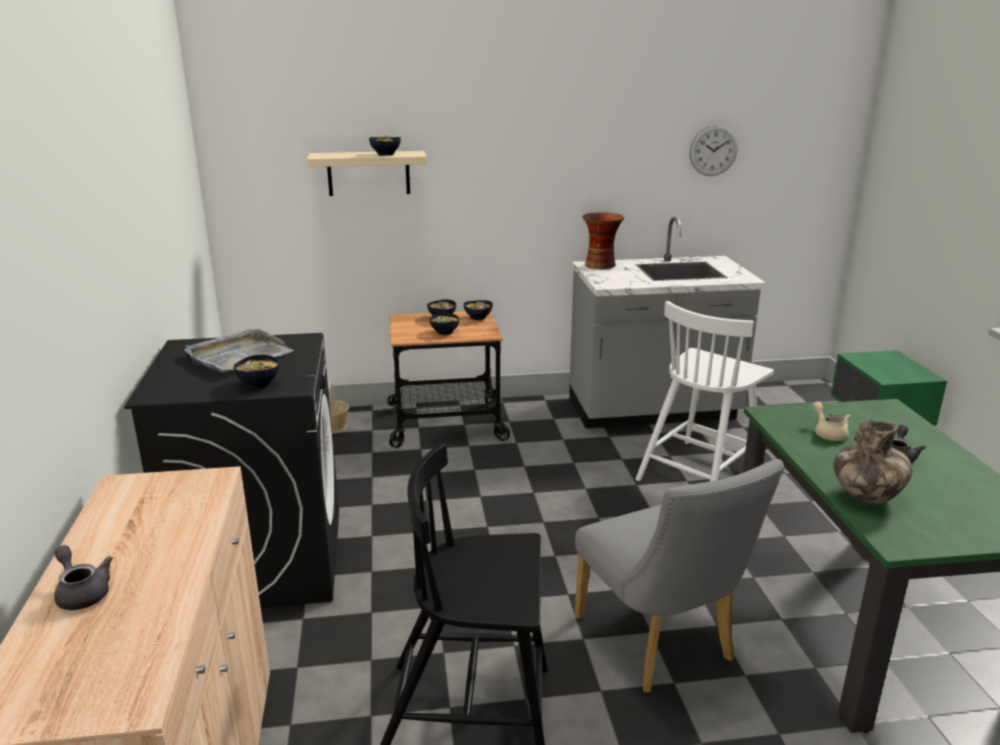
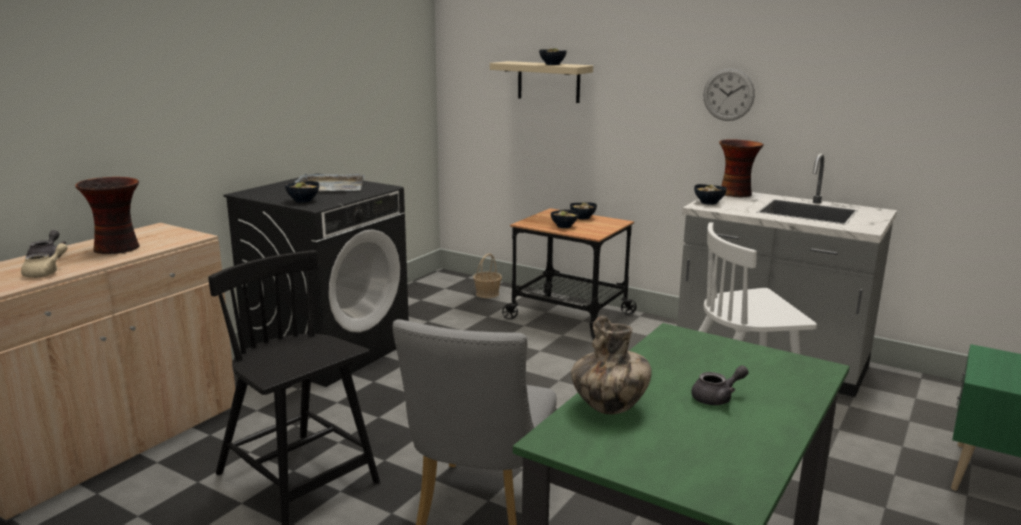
camera: 40 degrees right, 5 degrees down
bowl [464,300,493,320] -> bowl moved to [694,184,727,205]
wall clock [689,125,738,176] -> wall clock moved to [703,68,755,121]
beige teapot [813,402,851,441] -> beige teapot moved to [21,243,68,278]
none -> vase [75,177,140,254]

